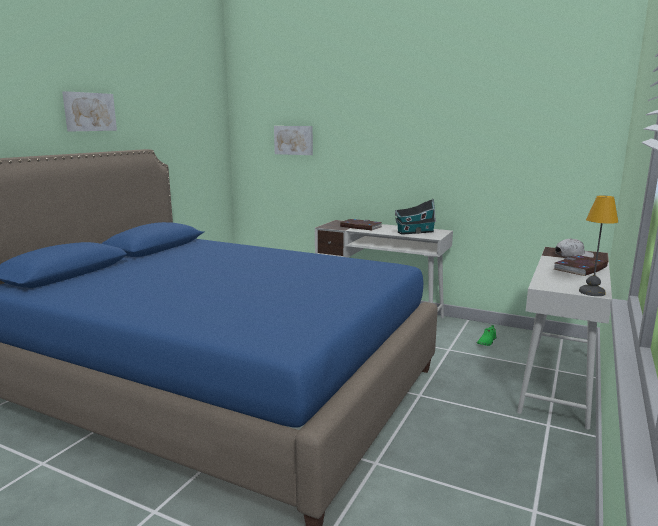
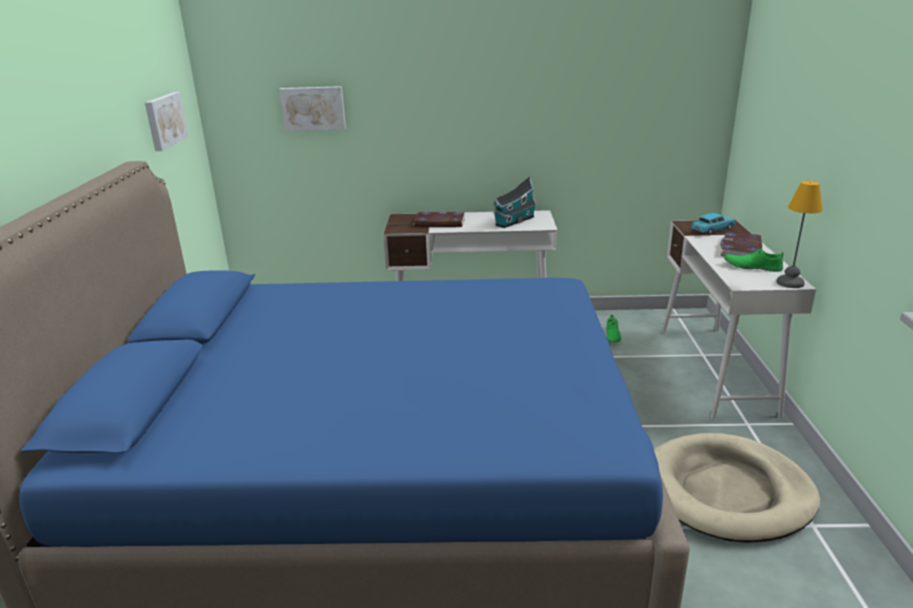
camera: 25 degrees left, 10 degrees up
picture [62,91,117,131] -> picture moved to [145,92,189,151]
white cap [555,238,594,258] -> turquoise toy car [690,213,736,235]
none -> beige dog bed [654,433,820,543]
none -> green shoe [724,249,783,272]

